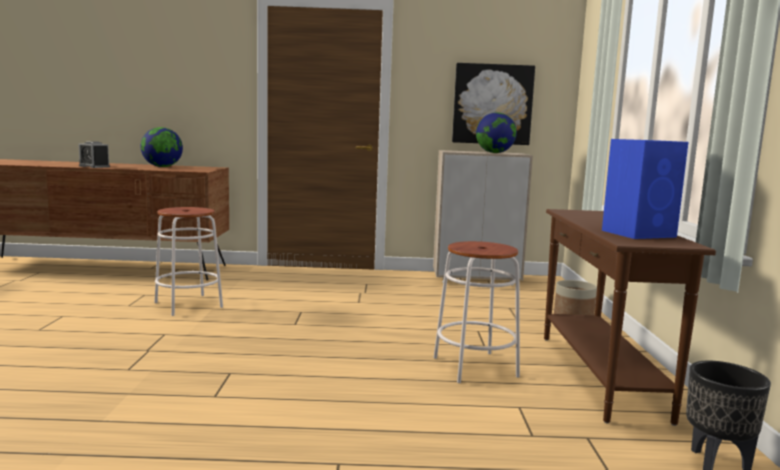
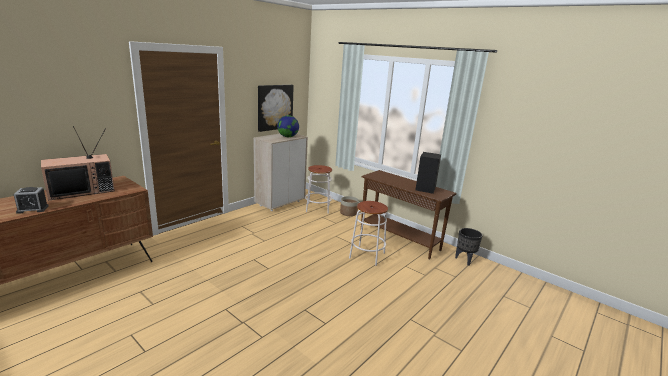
camera: 50 degrees left, 10 degrees up
globe [141,127,183,167] -> television [41,126,115,201]
white stool [155,207,223,316] -> white stool moved to [305,165,332,214]
blue speaker [602,139,689,239] -> black speaker [415,152,441,194]

